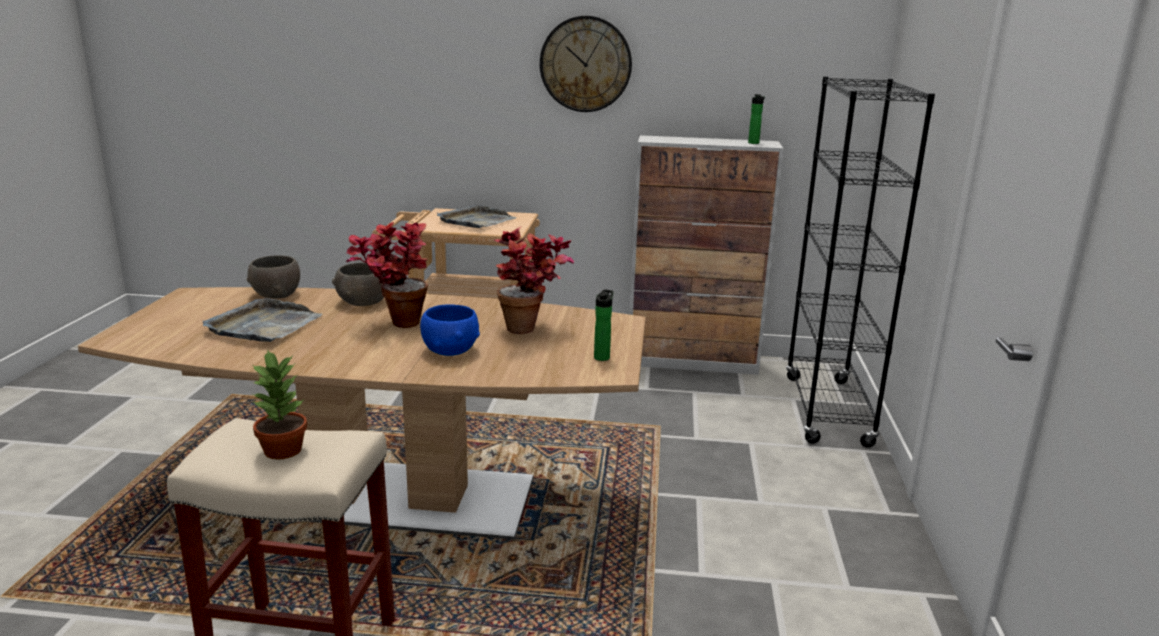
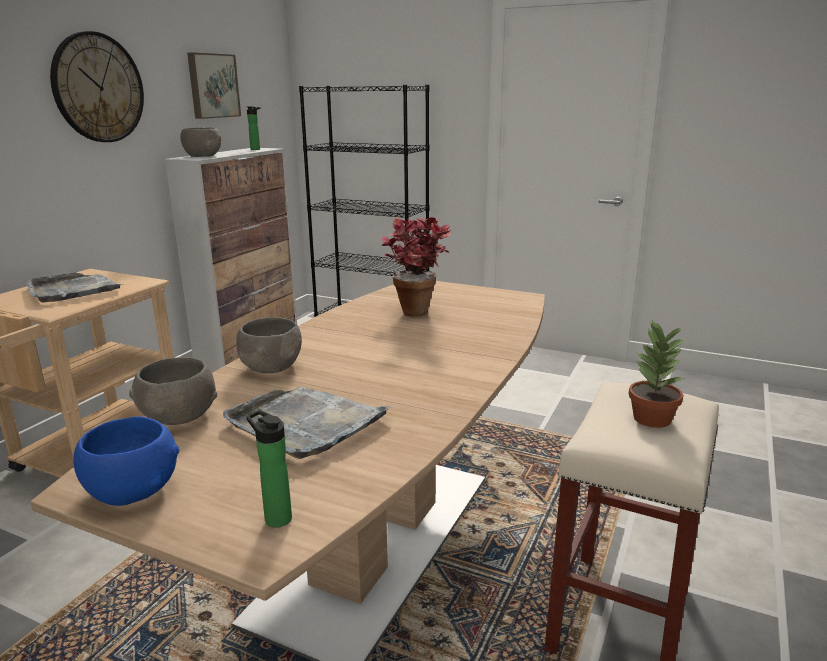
camera: 70 degrees left, 0 degrees up
potted plant [346,222,428,328] -> none
blue bowl [420,304,480,356] -> blue bowl moved to [73,416,179,506]
bottle [594,289,613,361] -> bottle moved to [246,410,292,527]
none -> grey bowl [181,127,221,157]
none -> picture [187,52,241,119]

